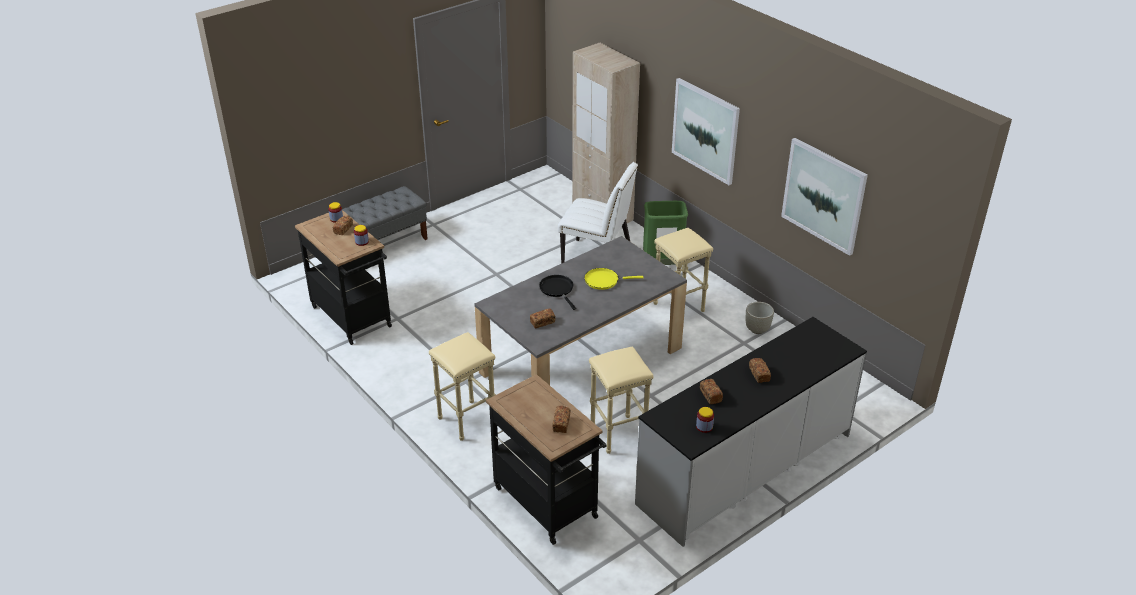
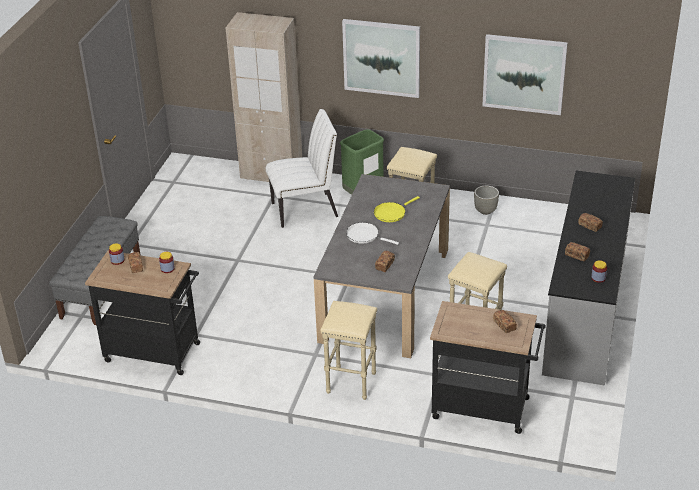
camera: 35 degrees left, 0 degrees up
black frying pan [539,275,576,310] -> white frying pan [346,223,399,245]

